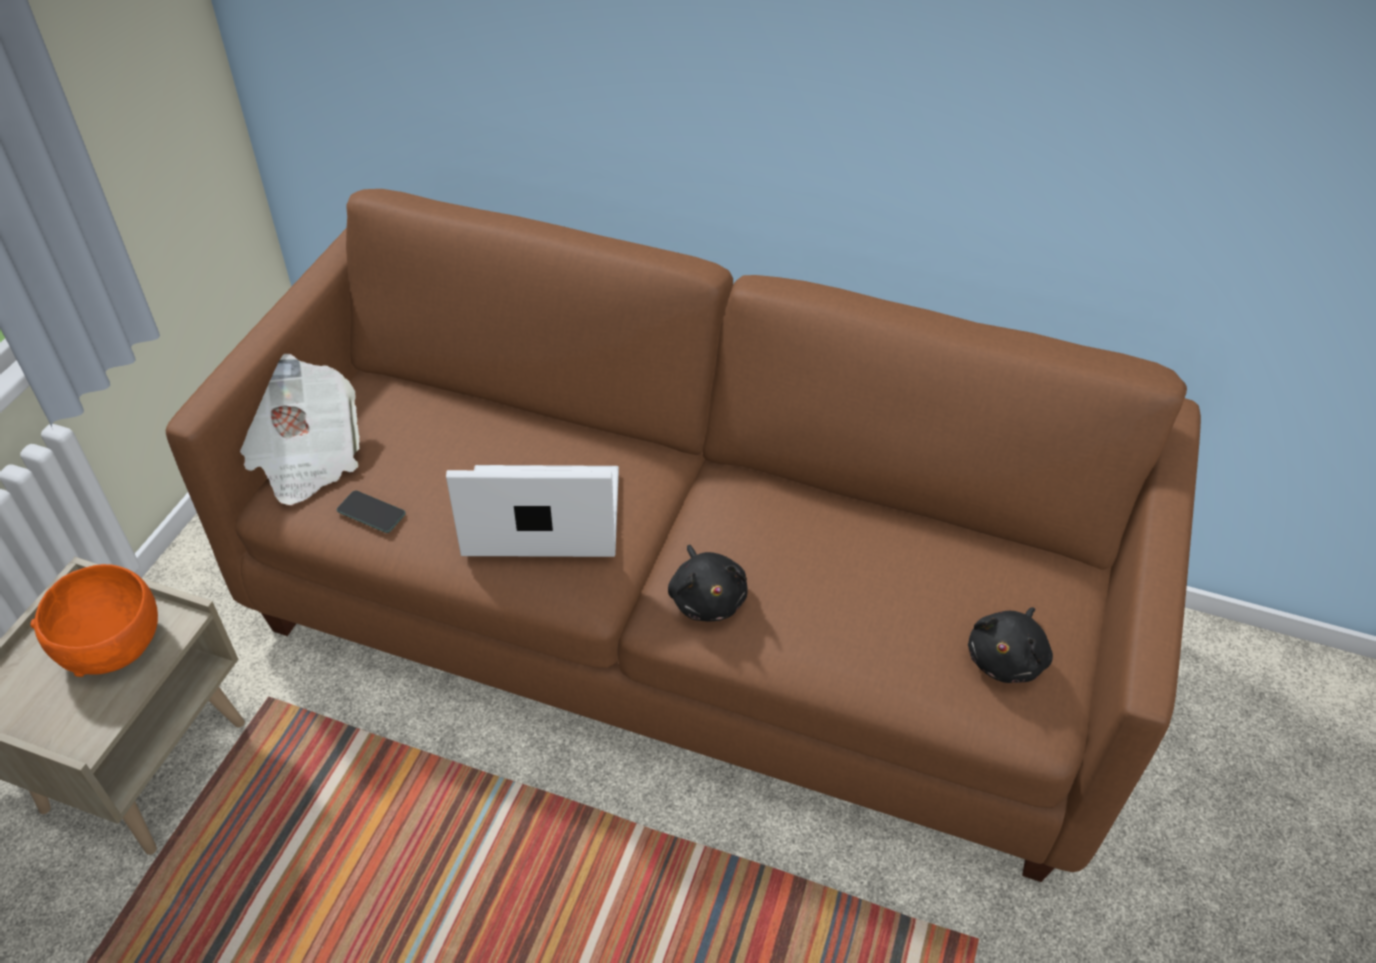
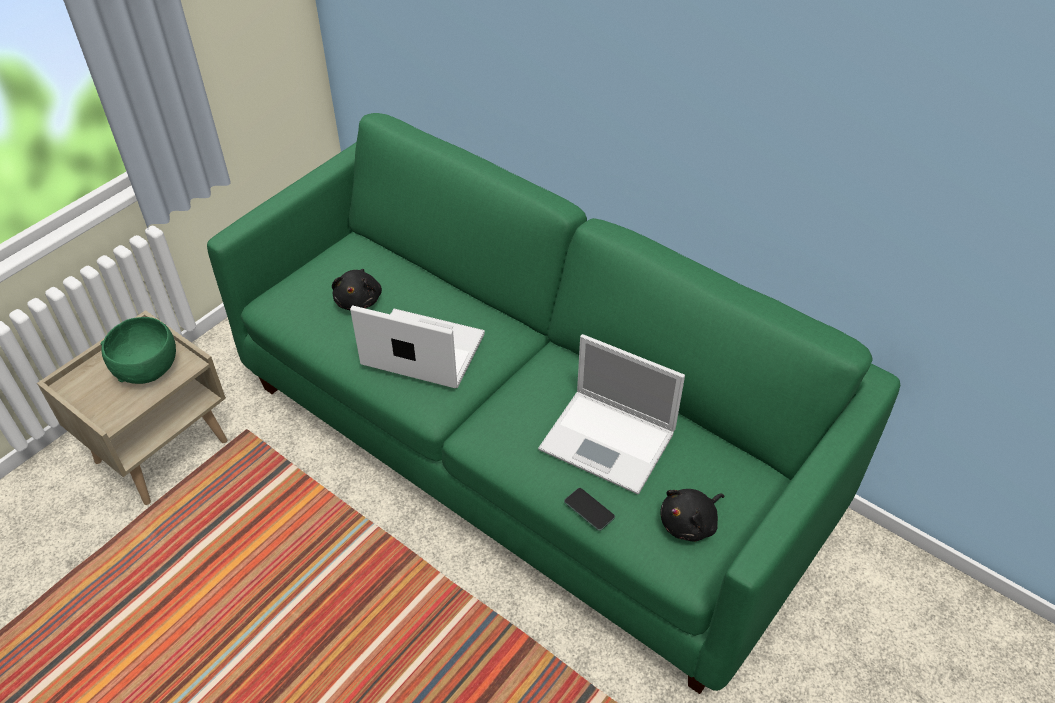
camera: 20 degrees right, 0 degrees up
orange bowl [30,564,158,677] -> green bowl [101,317,176,384]
brown sofa [166,189,1201,882] -> green sofa [207,113,900,694]
newspaper [240,354,360,505] -> none
phone [337,491,406,533] -> phone moved to [564,488,615,531]
black plush toy [668,545,748,621] -> black plush toy moved to [332,269,382,310]
none -> laptop [538,334,685,494]

